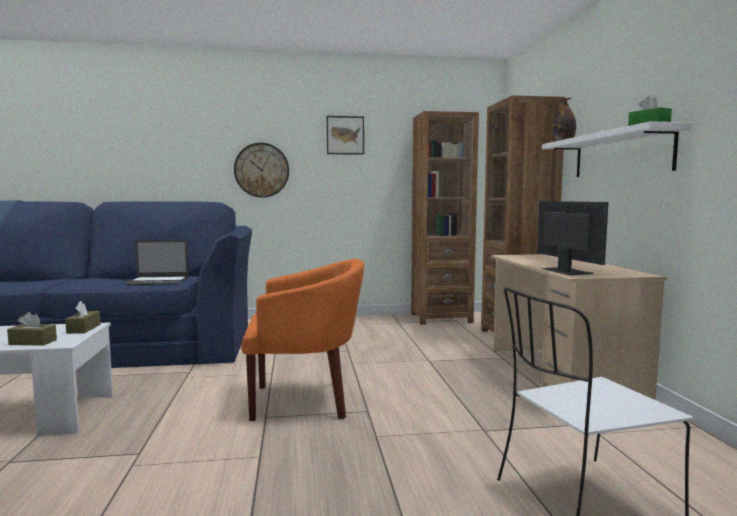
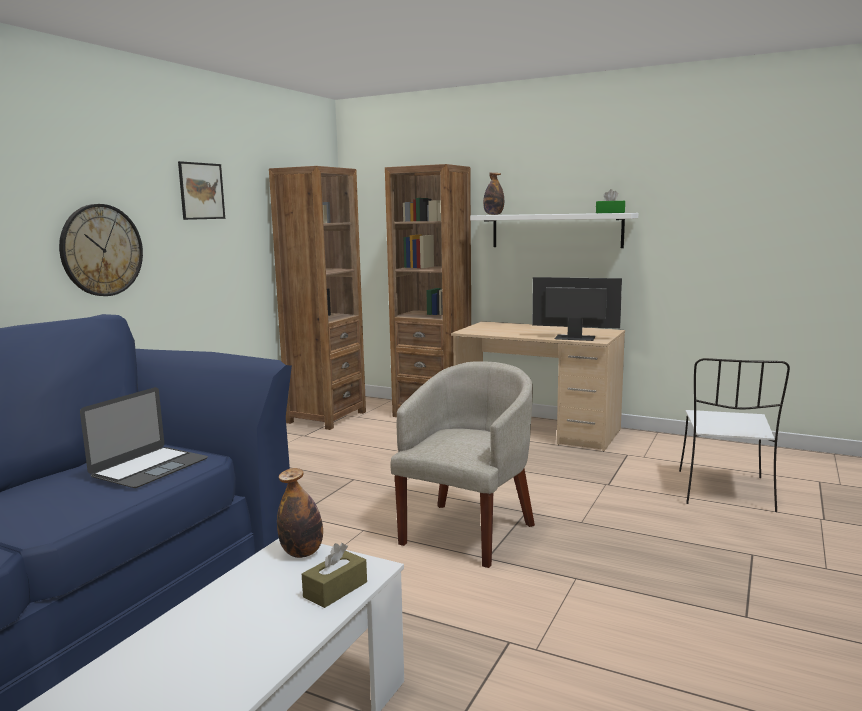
camera: 55 degrees left, 5 degrees up
brown tissue box [65,301,100,334] -> bottle [277,468,323,558]
orange armchair [241,258,364,421] -> beige armchair [391,361,535,568]

